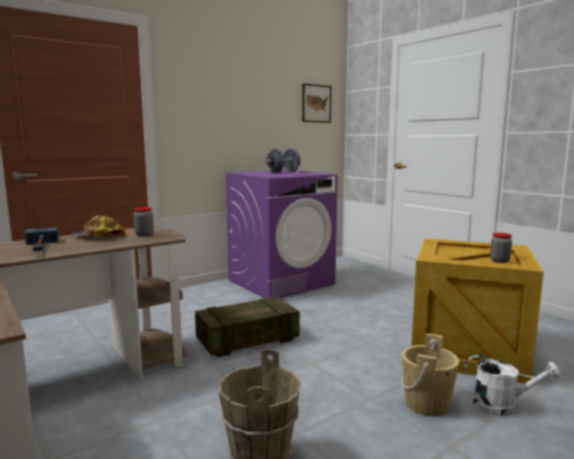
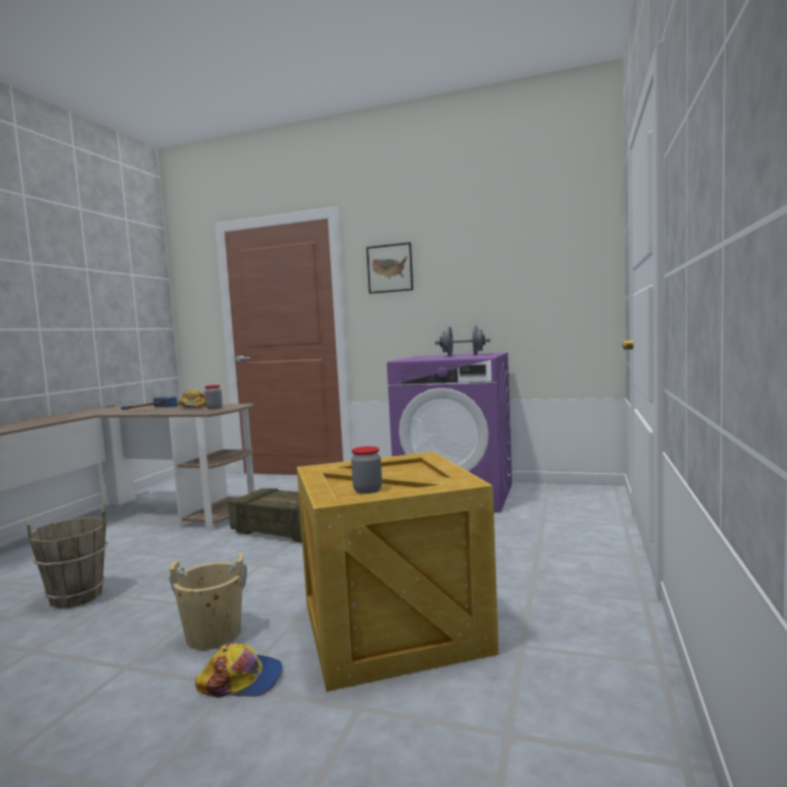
camera: 55 degrees right, 5 degrees down
picture [302,84,331,123] -> picture moved to [366,242,413,294]
white watering can [465,354,561,416] -> cap [195,642,283,698]

